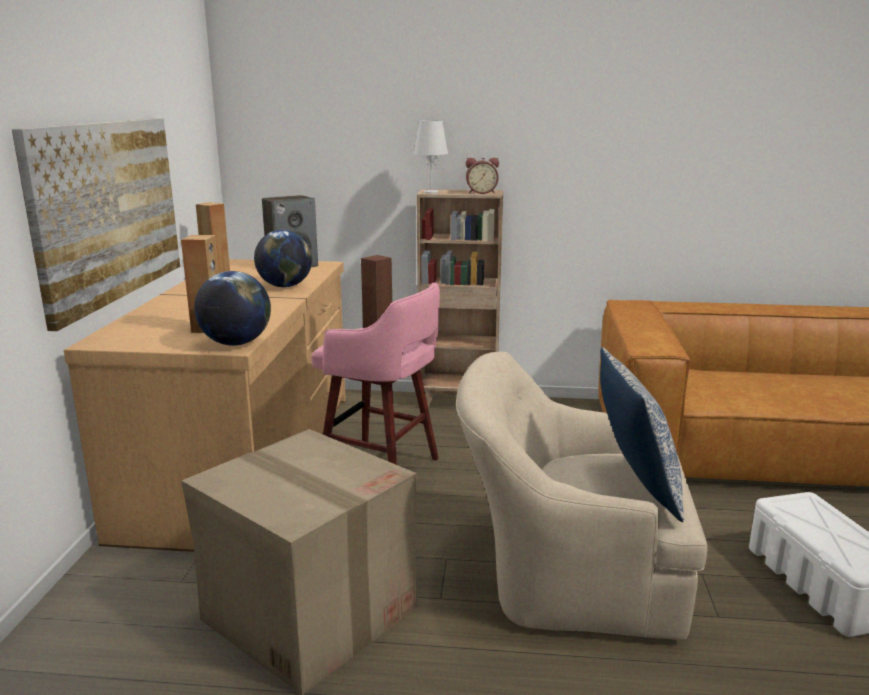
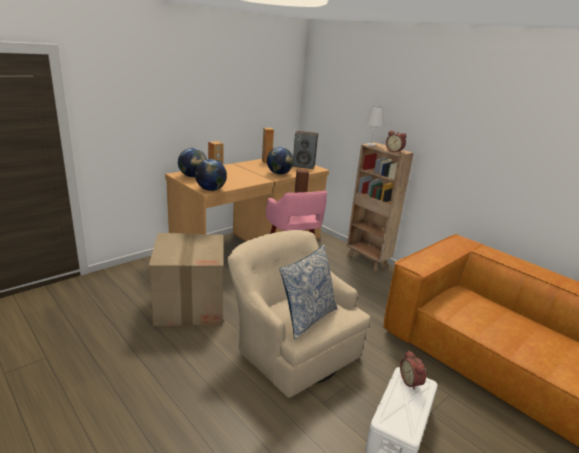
camera: 40 degrees right, 5 degrees up
picture [12,118,180,331] -> none
none -> globe [178,148,207,177]
none -> alarm clock [400,350,426,390]

